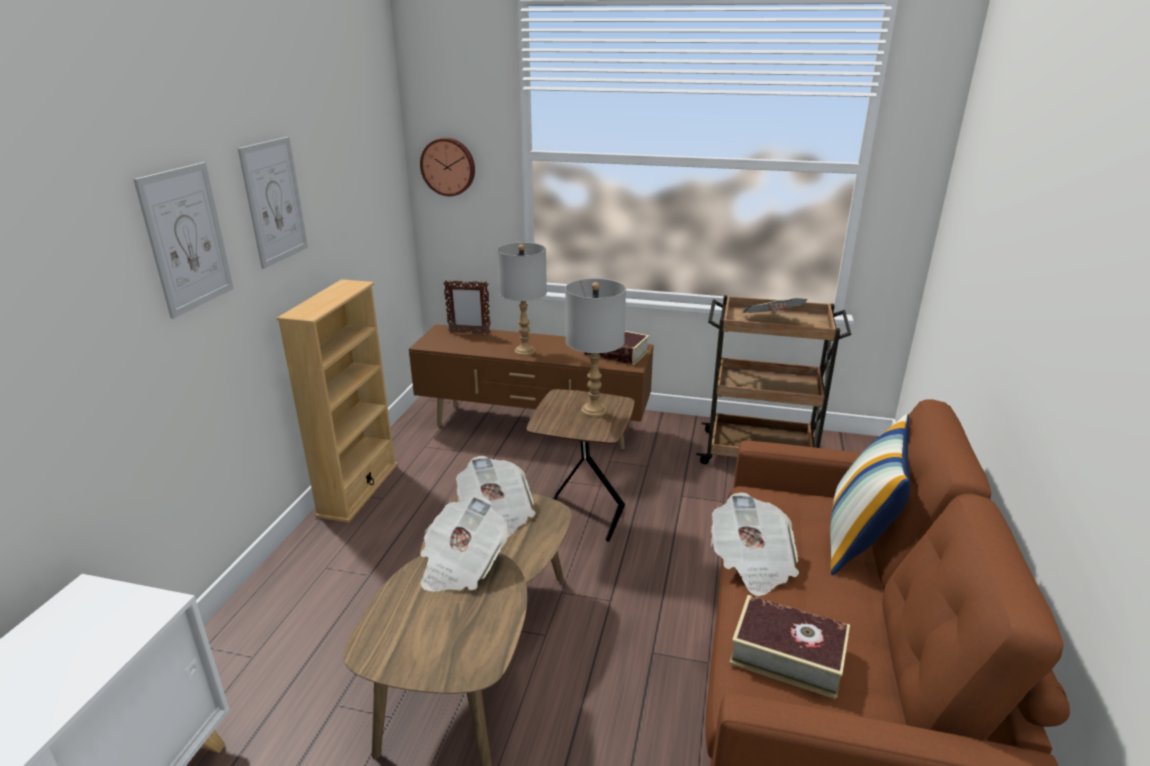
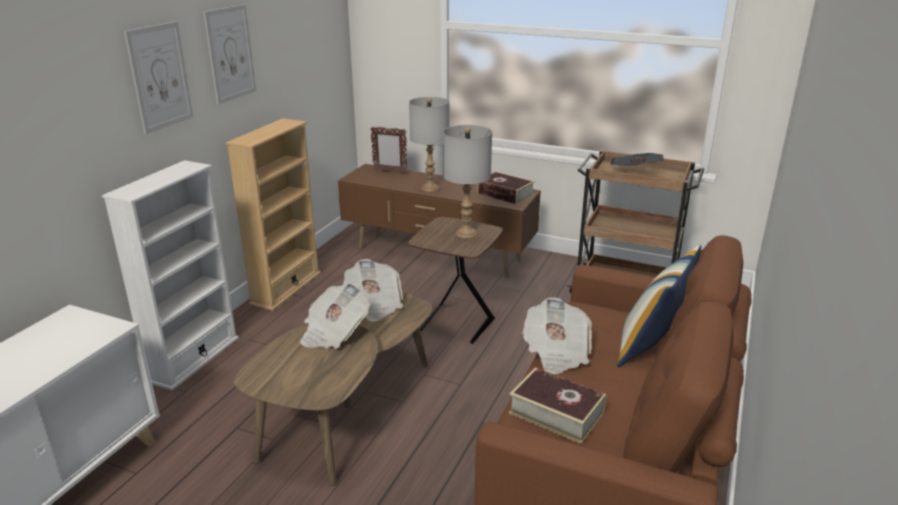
camera: 10 degrees right, 0 degrees up
wall clock [420,138,475,196] -> none
none -> white bookcase [102,160,239,391]

